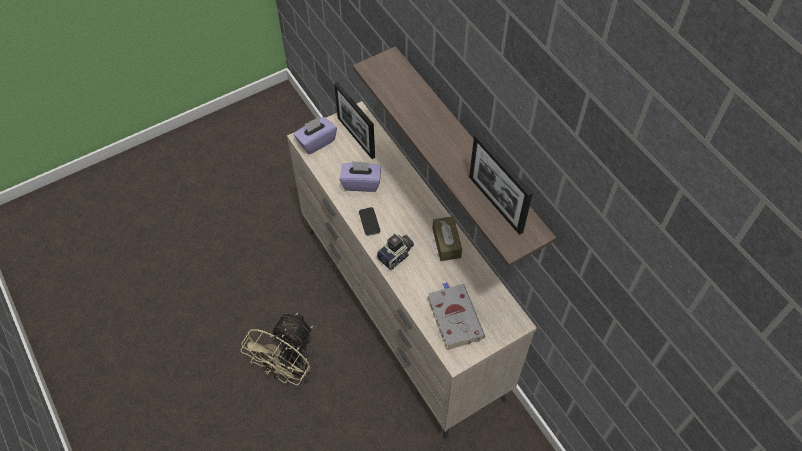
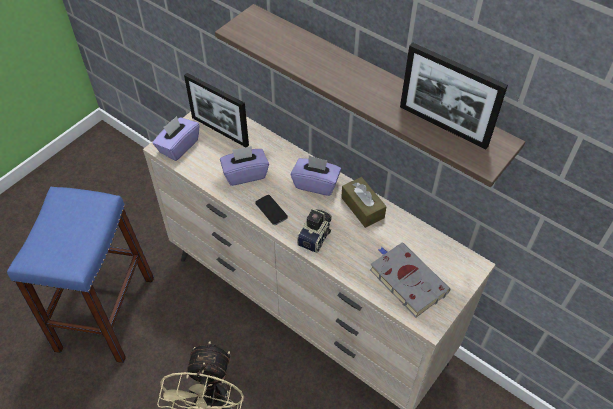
camera: 20 degrees left, 5 degrees down
none -> blue stool [7,187,154,363]
none -> purple tissue box [291,155,341,196]

